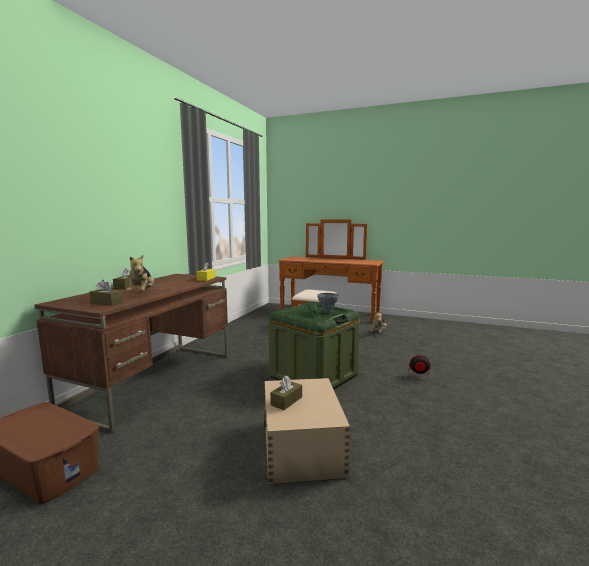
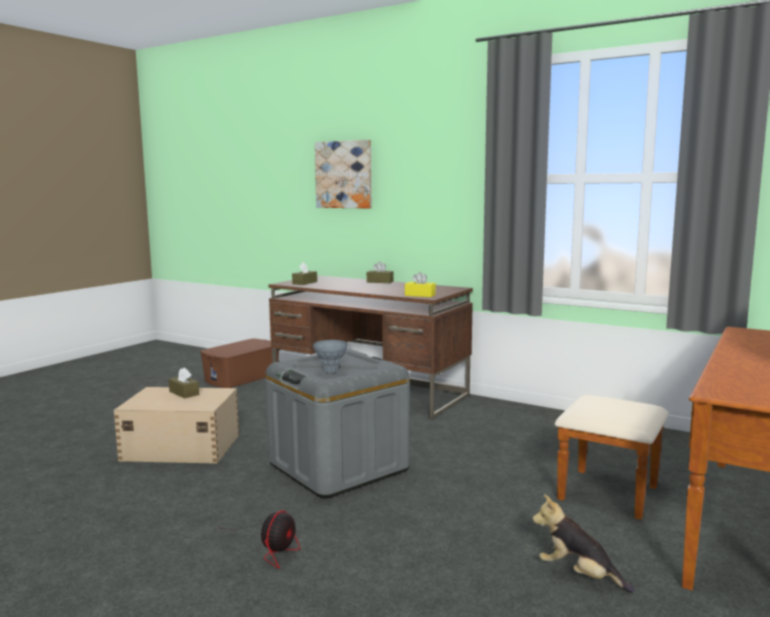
camera: 100 degrees right, 0 degrees up
plush toy [126,255,154,291] -> none
green storage box [268,302,360,389] -> grey storage box [266,349,410,498]
none -> picture [315,140,372,209]

